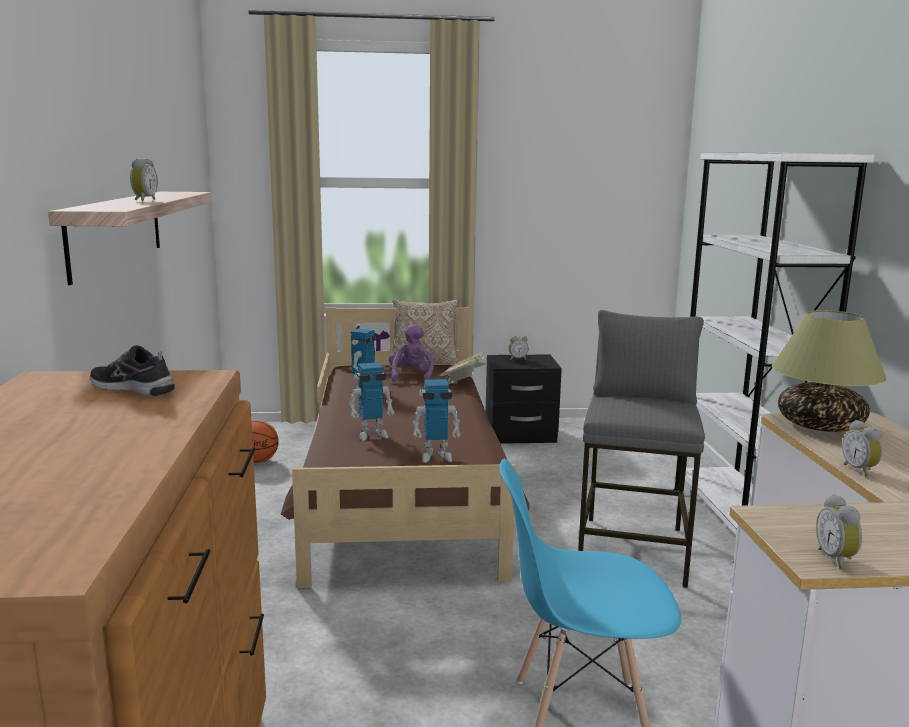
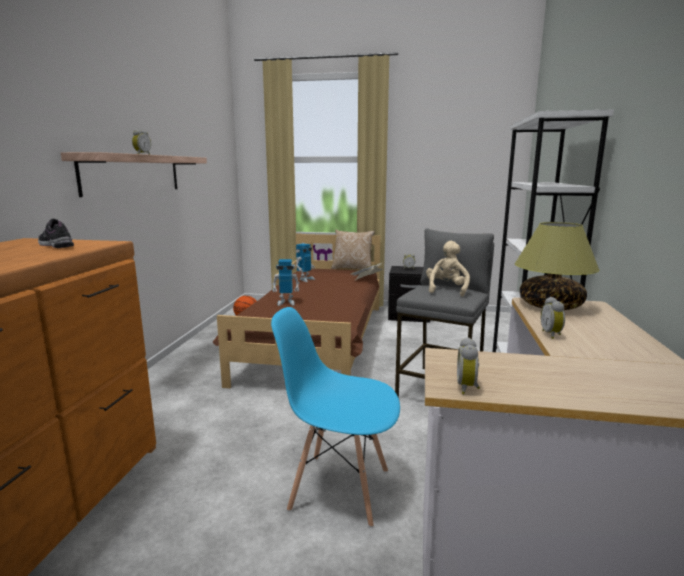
camera: 15 degrees right, 0 degrees up
purple plush toy [389,324,434,384] -> none
toy robot [412,379,461,463] -> none
none -> beige plush toy [426,241,470,297]

